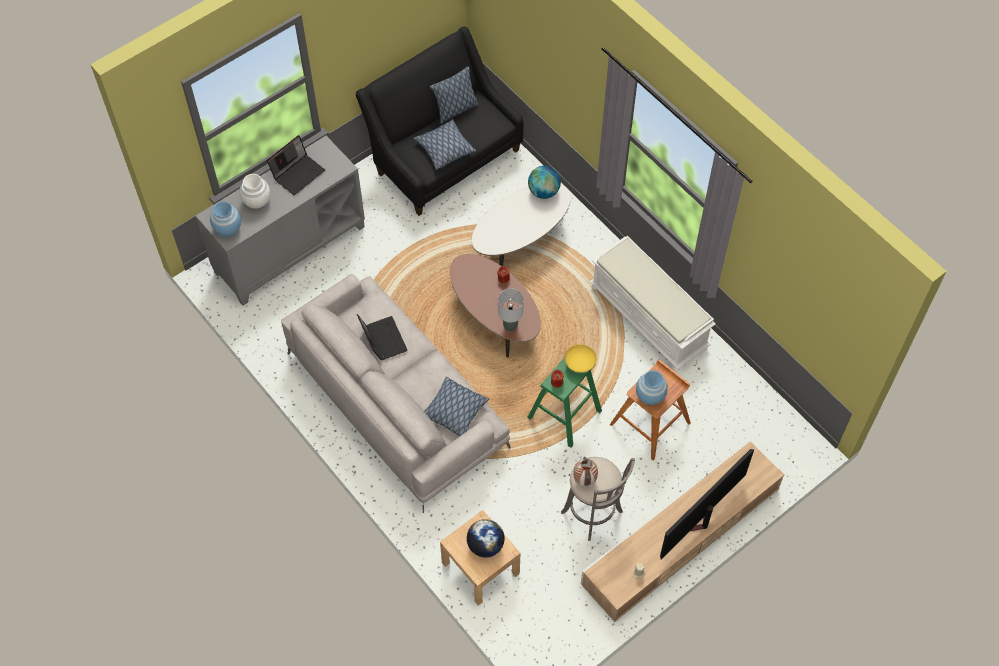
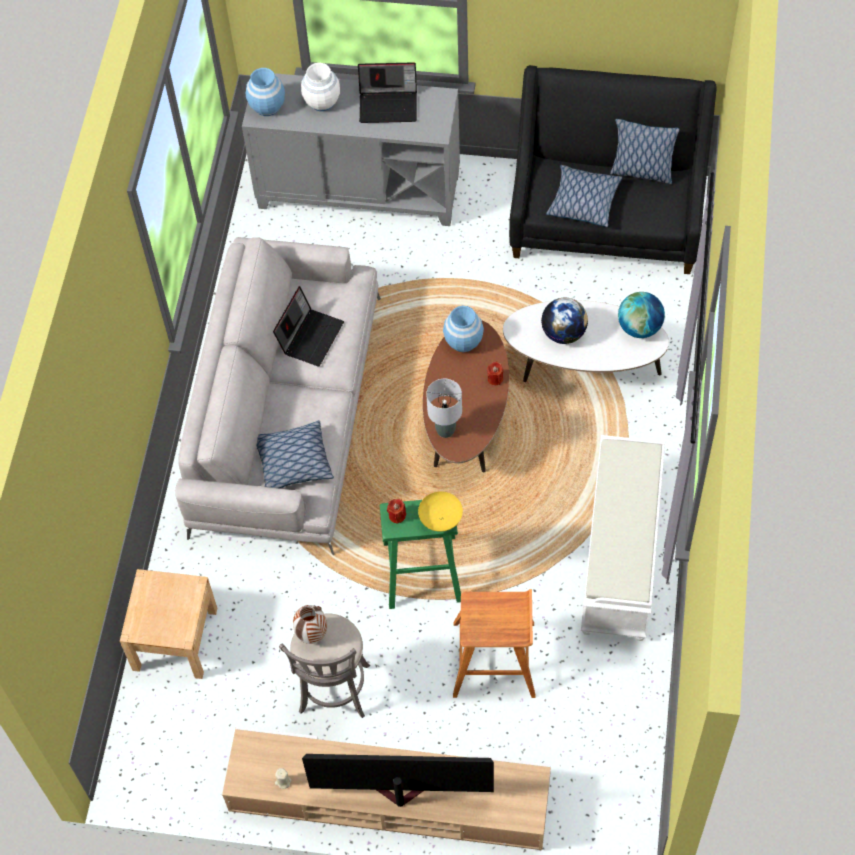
camera: 50 degrees right, 0 degrees up
globe [466,519,505,558] -> globe moved to [541,297,588,344]
blue vase [636,370,668,405] -> blue vase moved to [443,306,484,352]

